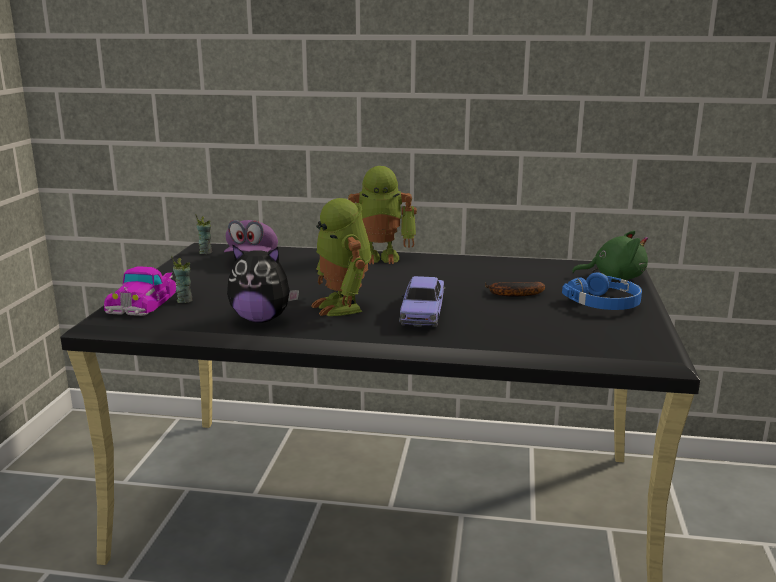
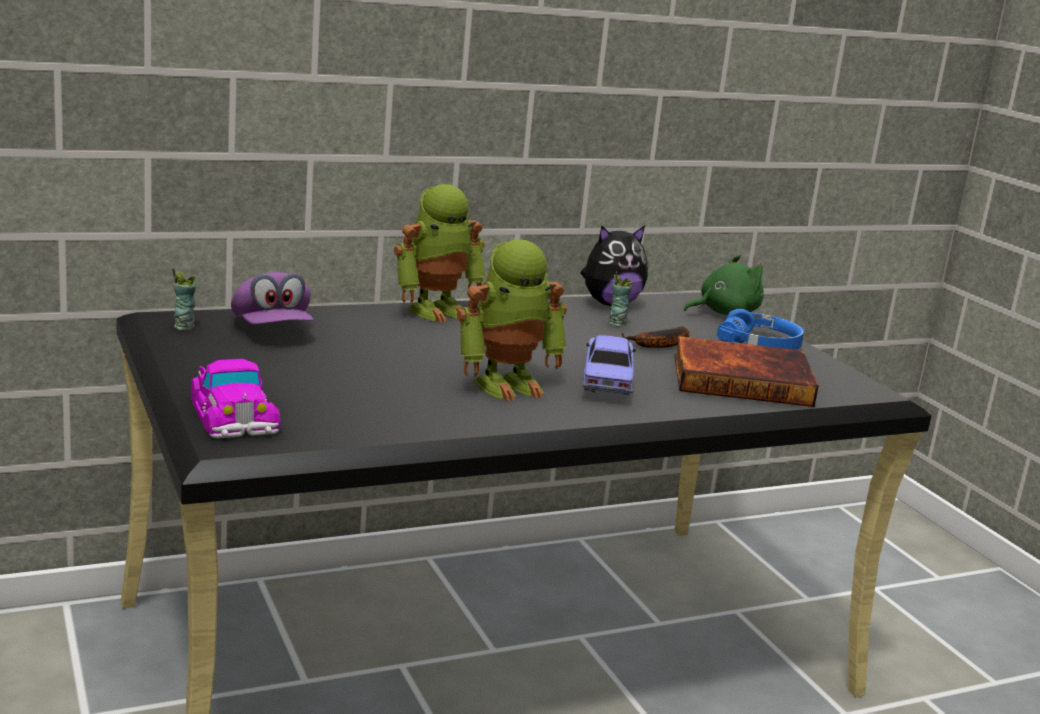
camera: 35 degrees left, 0 degrees up
cup [171,256,192,303] -> cup moved to [609,272,632,327]
plush toy [227,244,299,323] -> plush toy moved to [580,226,648,306]
toy robot [311,198,371,316] -> toy robot turned 60 degrees counterclockwise [457,239,567,401]
toy car [399,276,445,327] -> toy car turned 150 degrees counterclockwise [582,335,636,395]
none -> book [674,336,819,407]

